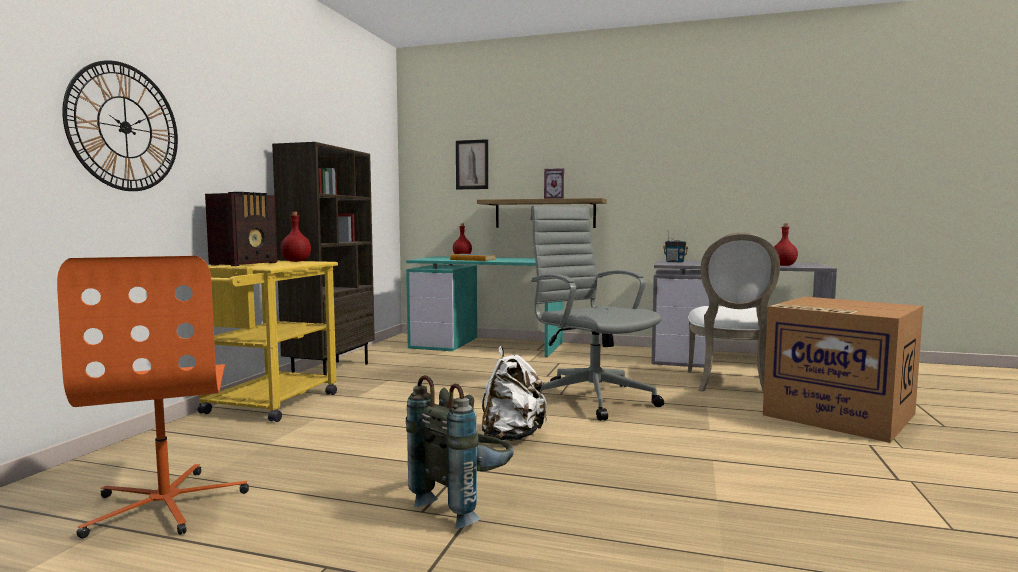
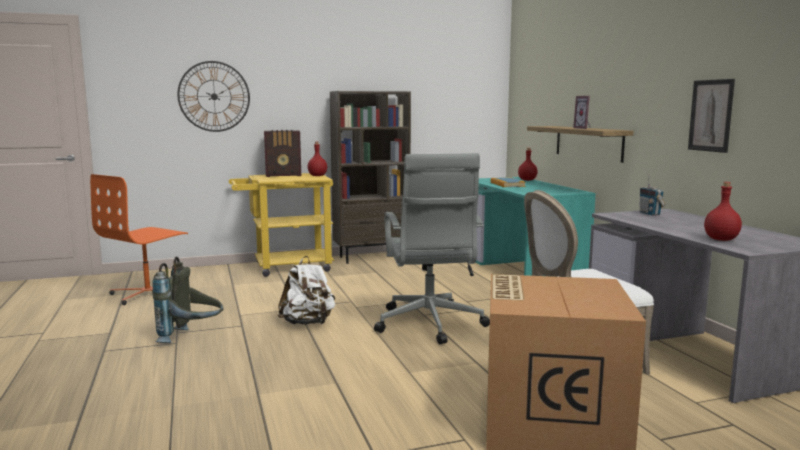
camera: 55 degrees right, 5 degrees up
picture [456,139,488,190] -> picture moved to [688,79,735,153]
grey office chair [530,205,664,421] -> grey office chair turned 150 degrees clockwise [374,153,490,344]

